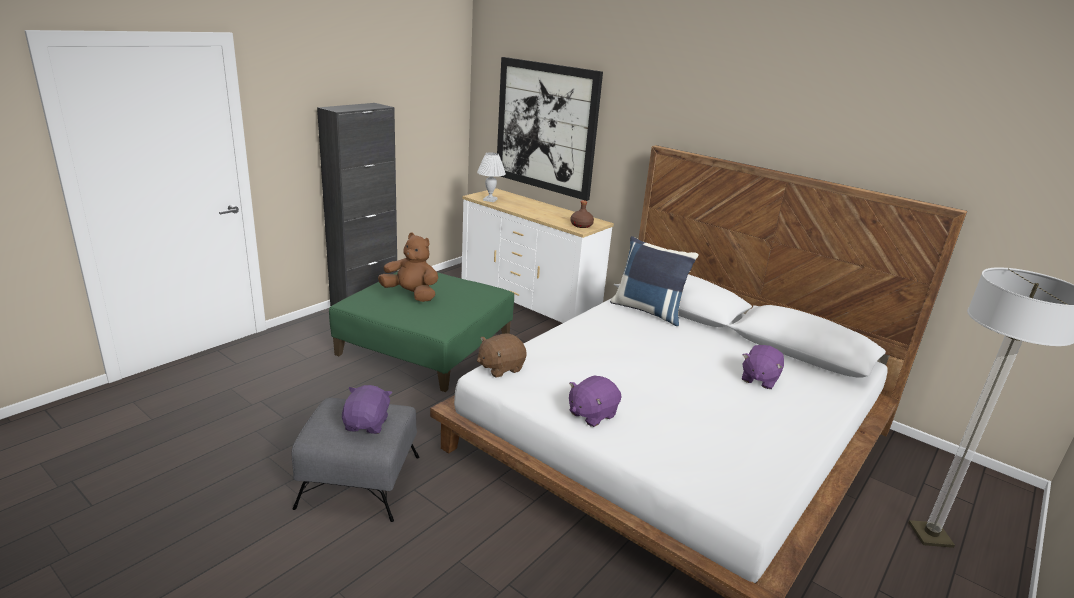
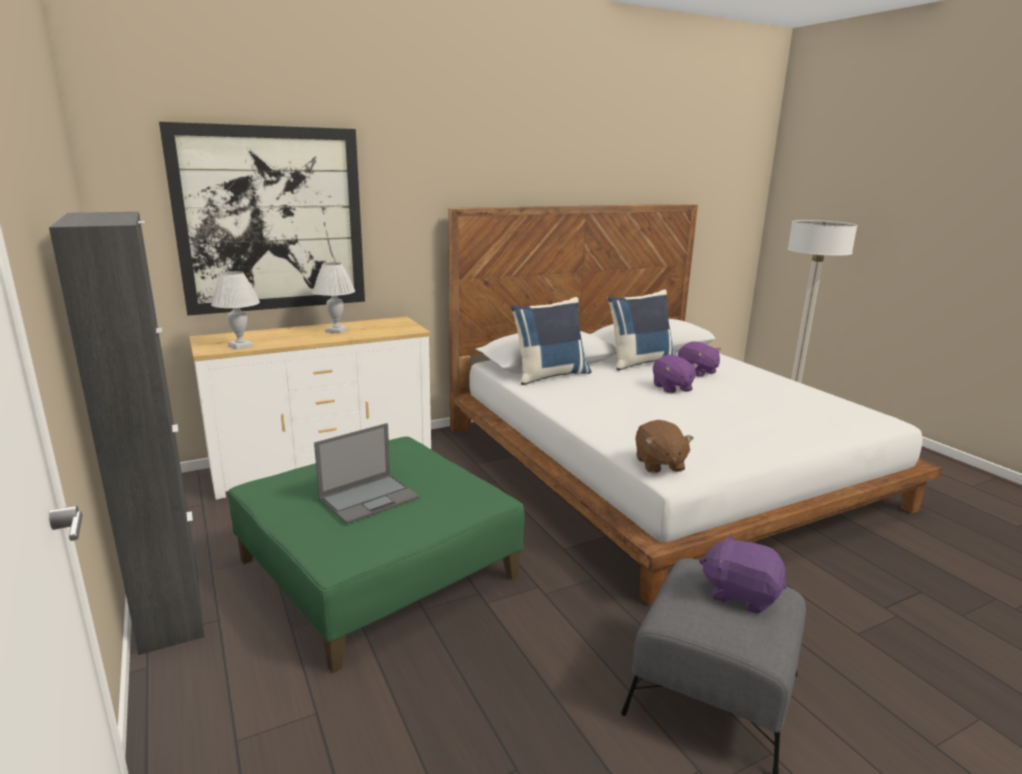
camera: 65 degrees left, 5 degrees down
brown plush toy [378,233,438,302] -> laptop [314,423,420,524]
purple plush toy [569,375,621,427] -> purple plush toy moved to [653,354,699,393]
brown bottle [570,200,594,228] -> none
none -> white table lamp [313,262,355,334]
none -> blue pillow [607,290,677,371]

